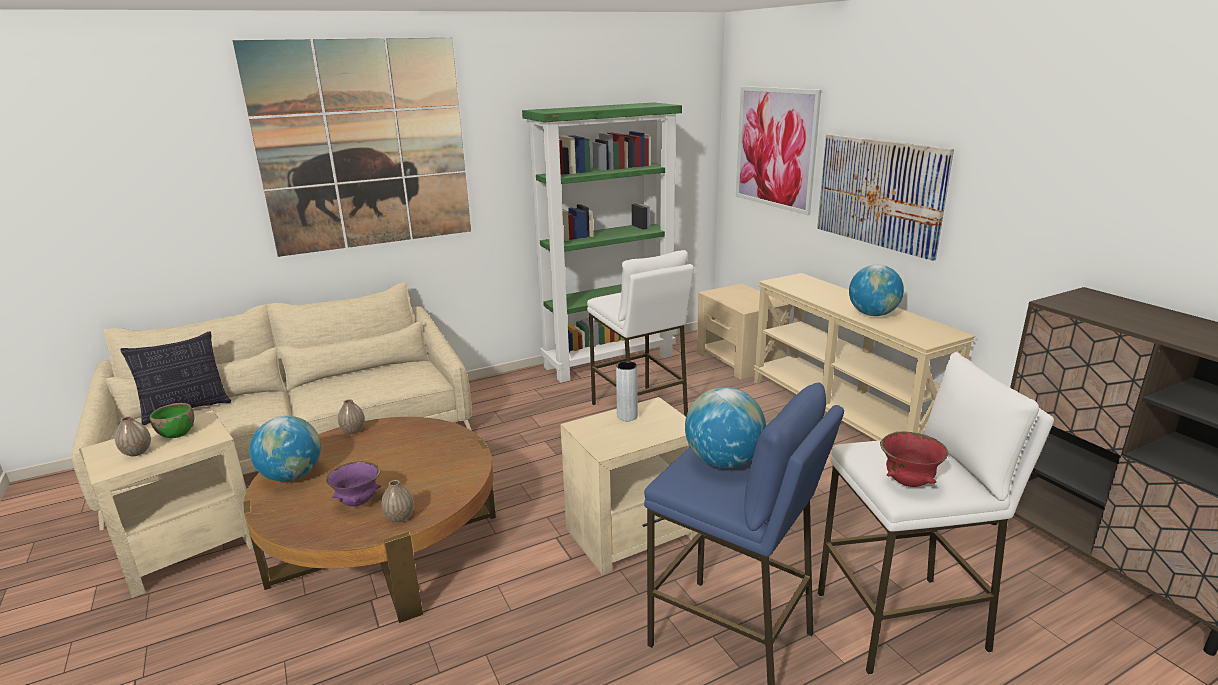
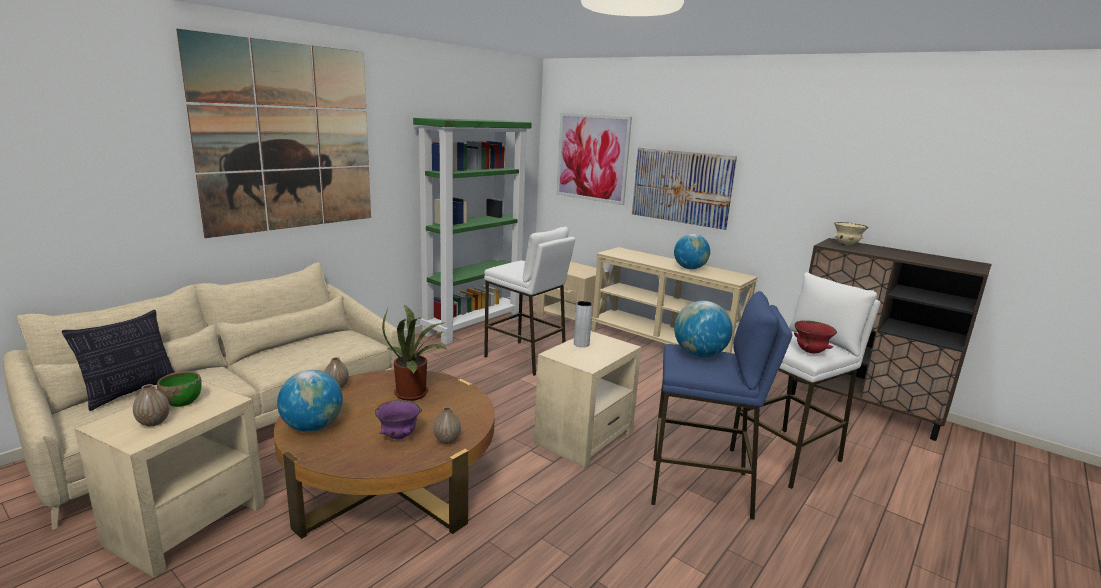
camera: 25 degrees left, 5 degrees down
none -> potted plant [382,305,449,401]
none -> beige bowl [833,222,869,246]

